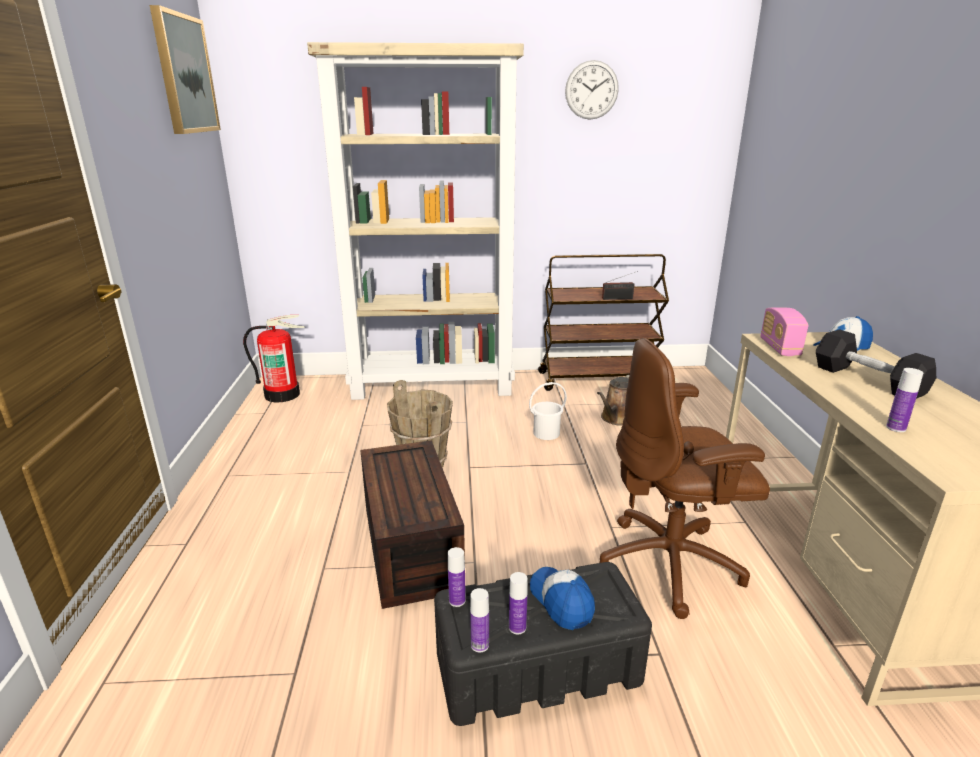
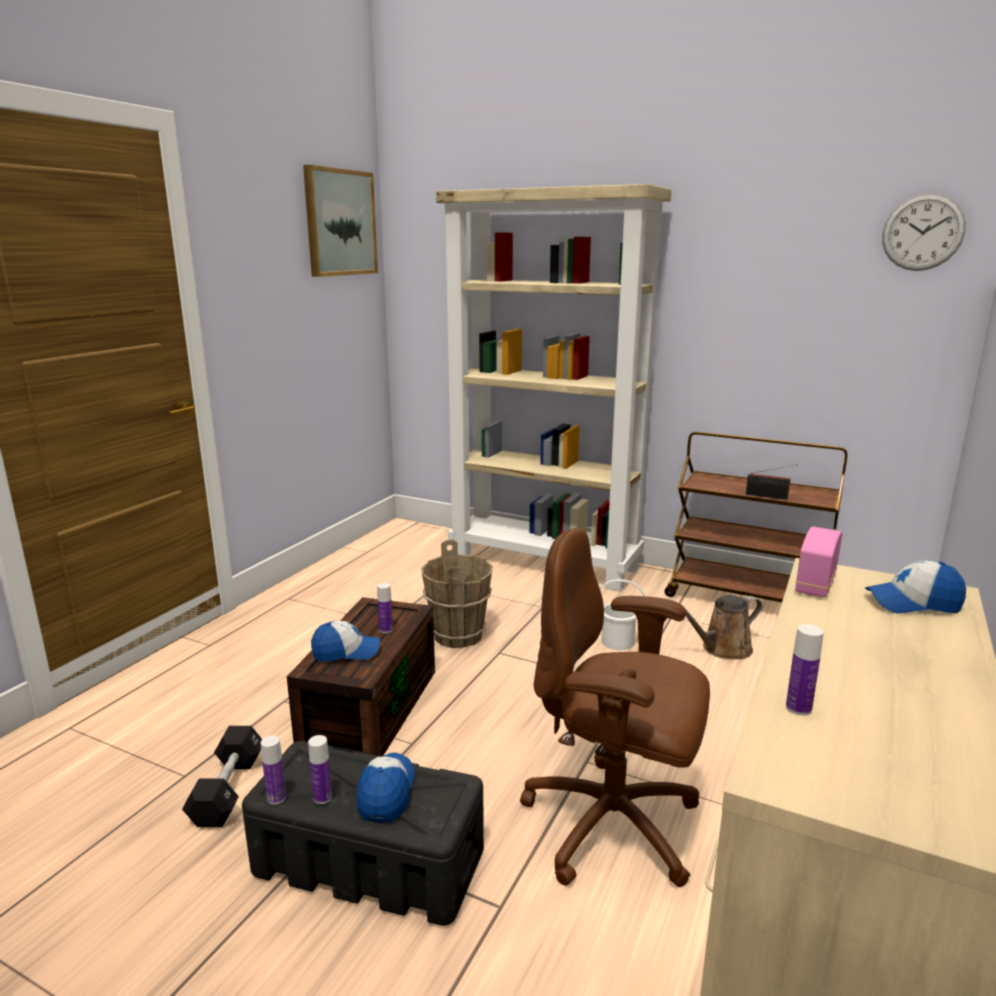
camera: 30 degrees right, 5 degrees down
fire extinguisher [243,315,305,402] -> none
bottle [448,547,466,607] -> bottle moved to [377,583,393,633]
wall clock [565,60,619,120] -> wall clock moved to [882,193,966,271]
black dumbbell [816,329,936,399] -> black dumbbell moved to [182,726,262,827]
none -> cap [311,621,380,662]

